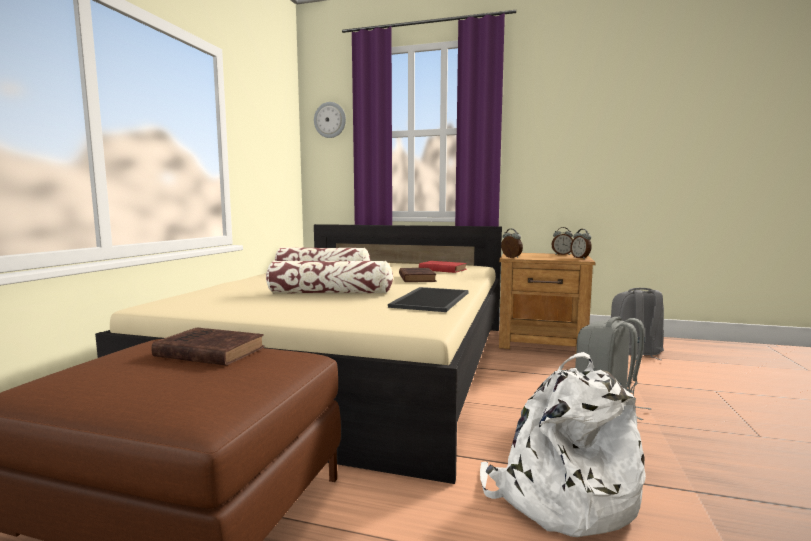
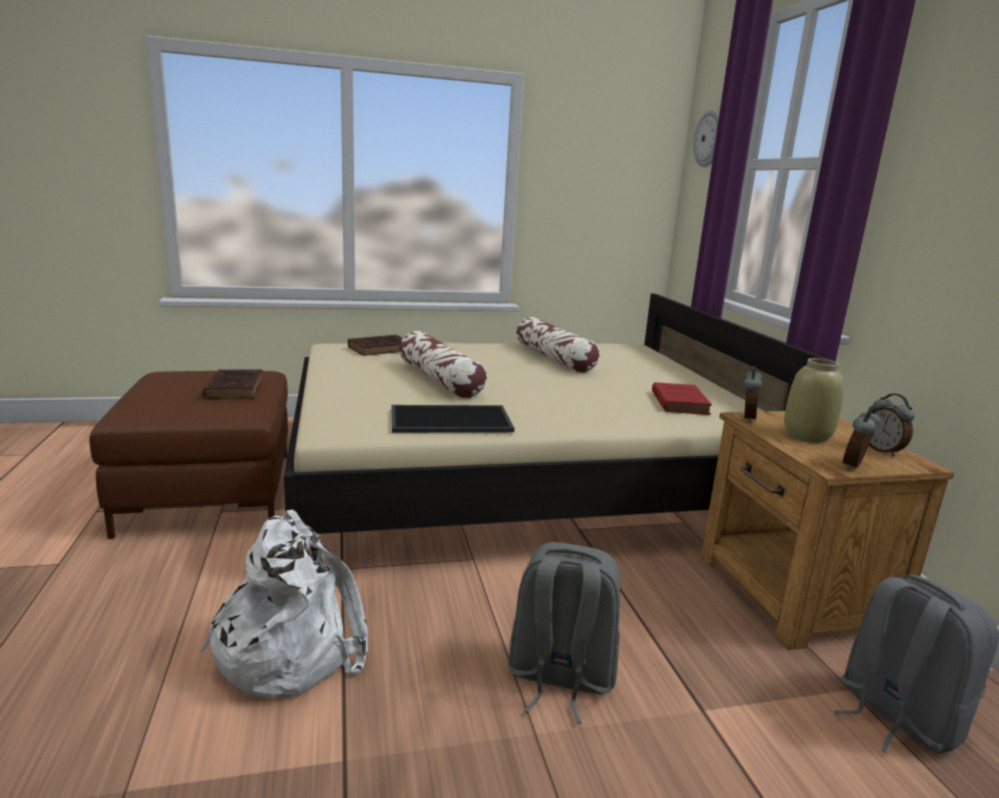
camera: 60 degrees right, 10 degrees up
brown book [399,268,436,282] -> brown book moved to [348,335,403,356]
none -> beige vase [784,358,844,442]

